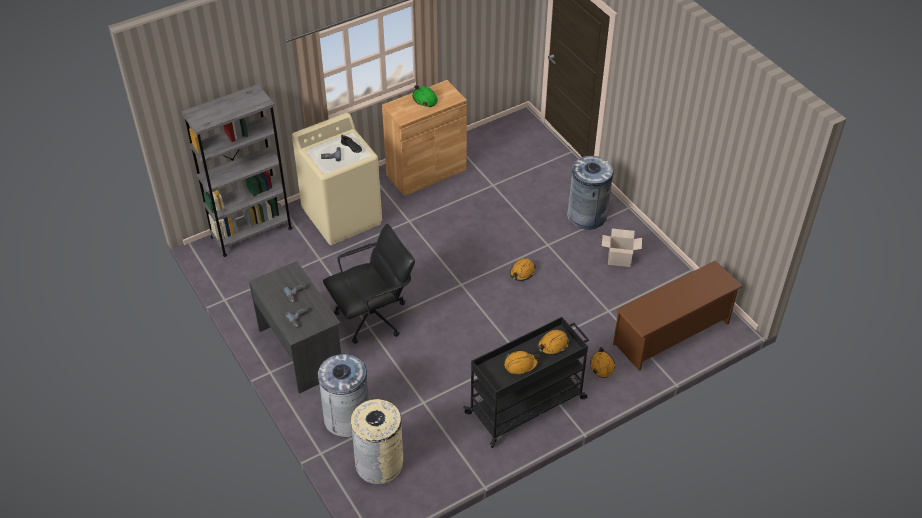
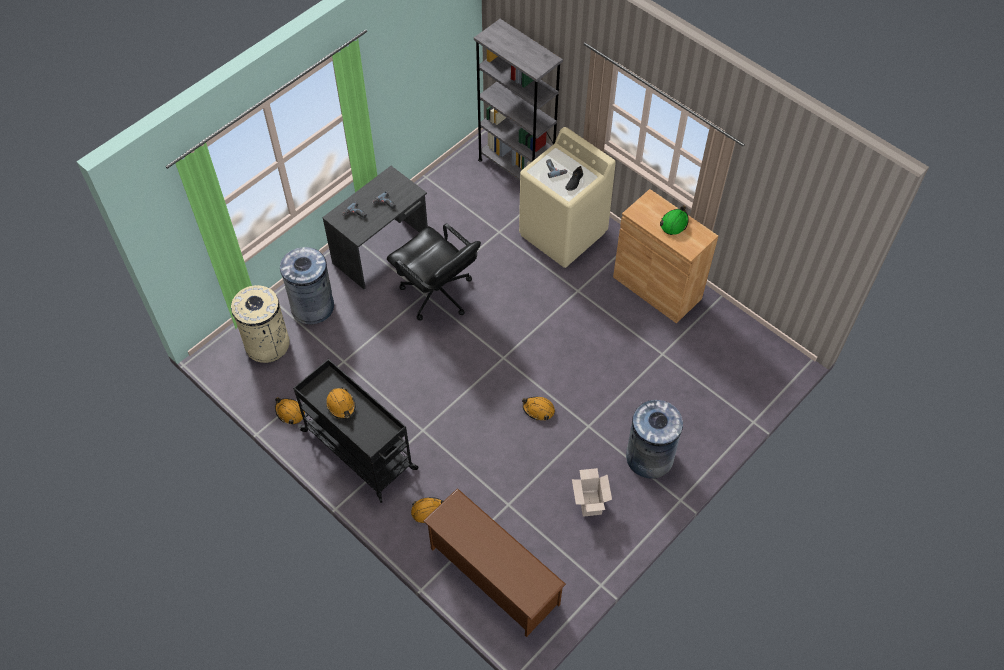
camera: 75 degrees right, 10 degrees up
orange hard hat [538,330,570,355] -> orange hard hat moved to [275,398,305,425]

